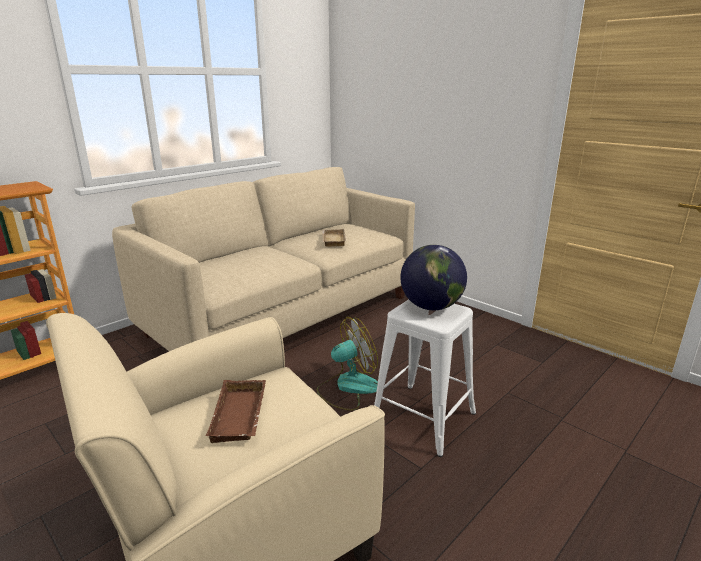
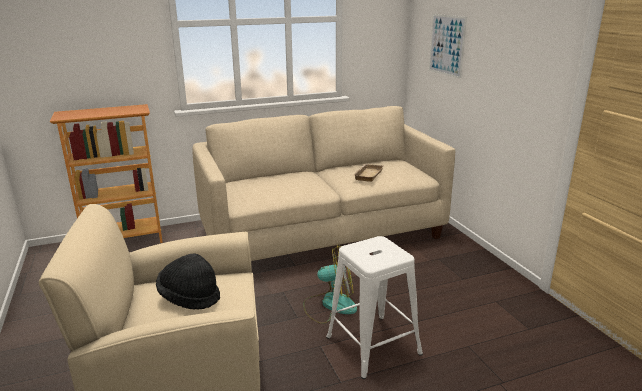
camera: 25 degrees right, 0 degrees up
brown tray [206,380,266,443] -> black hat [156,253,220,310]
globe [400,245,467,310] -> none
none -> picture [429,14,467,79]

